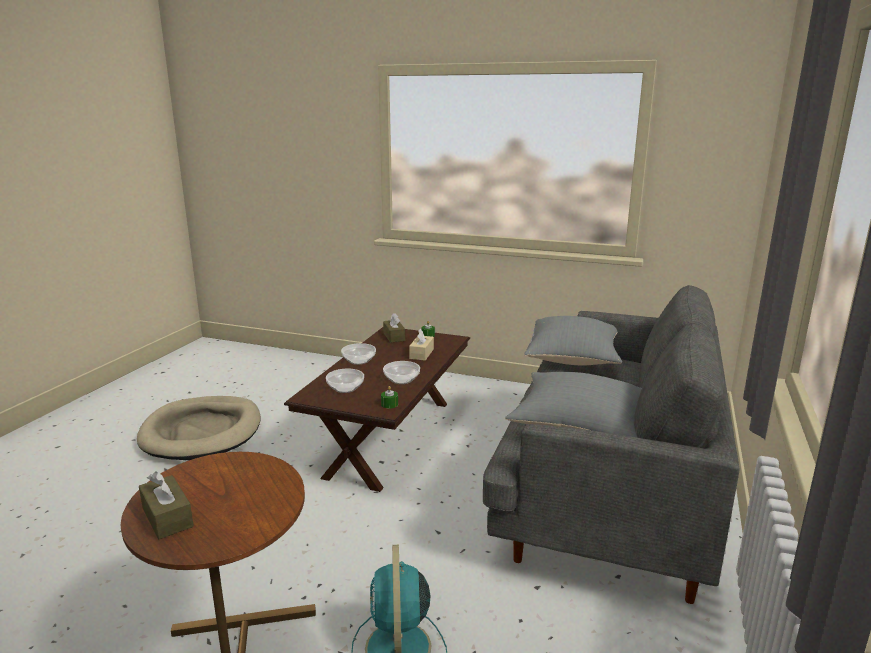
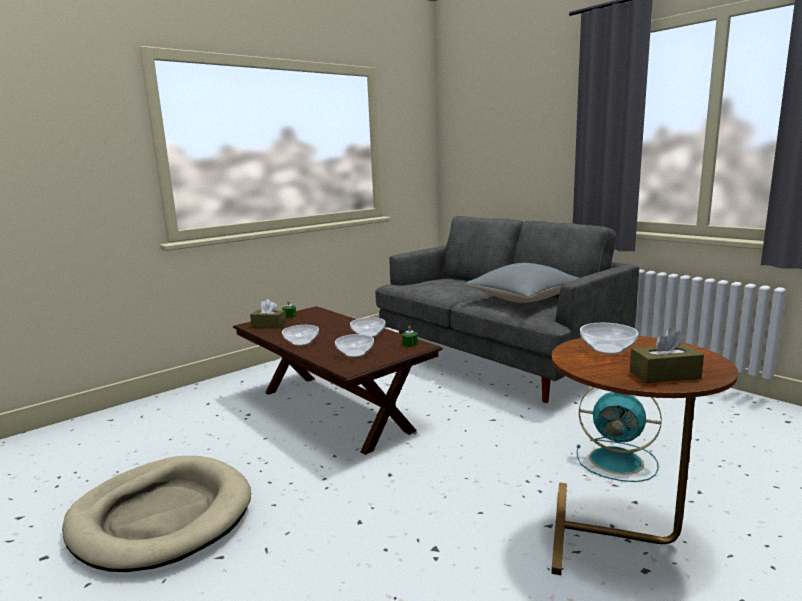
camera: 60 degrees left, 5 degrees down
beige tissue box [409,328,434,360] -> none
grey pillow [524,316,622,365] -> none
none -> bowl [580,323,639,354]

